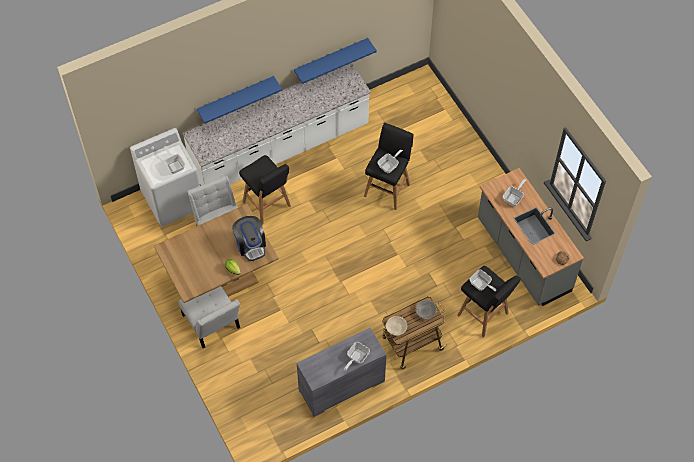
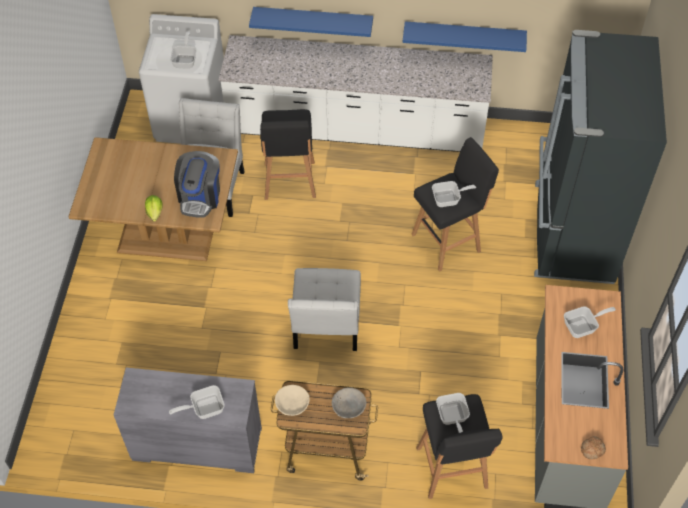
camera: 35 degrees right, 5 degrees down
white chair [178,286,240,348] -> white chair moved to [288,268,361,351]
none -> black fridge [534,30,667,284]

